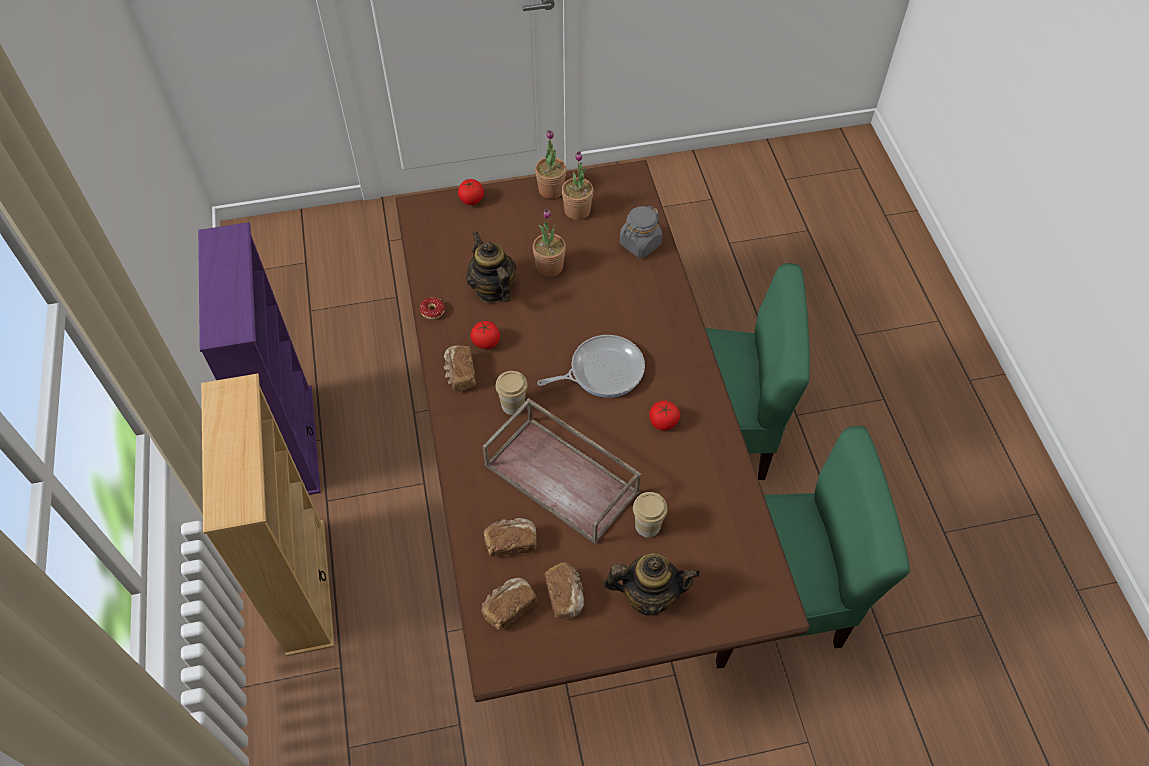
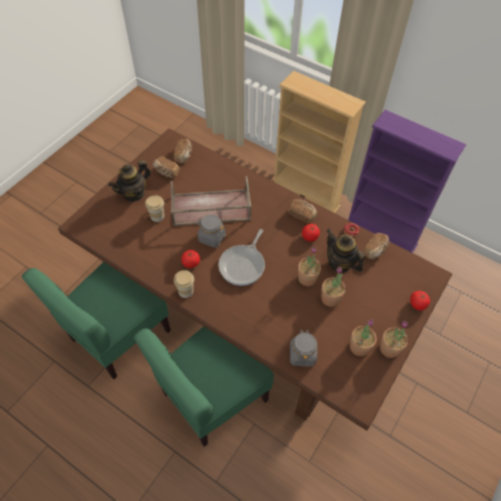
camera: 135 degrees right, 0 degrees up
teapot [466,232,516,303] -> teapot turned 150 degrees counterclockwise [326,229,365,273]
bread [483,518,537,557] -> bread moved to [363,233,389,259]
cup [495,371,528,415] -> cup moved to [174,270,194,298]
none -> grey jar [196,215,226,248]
none -> potted plant [298,247,321,286]

